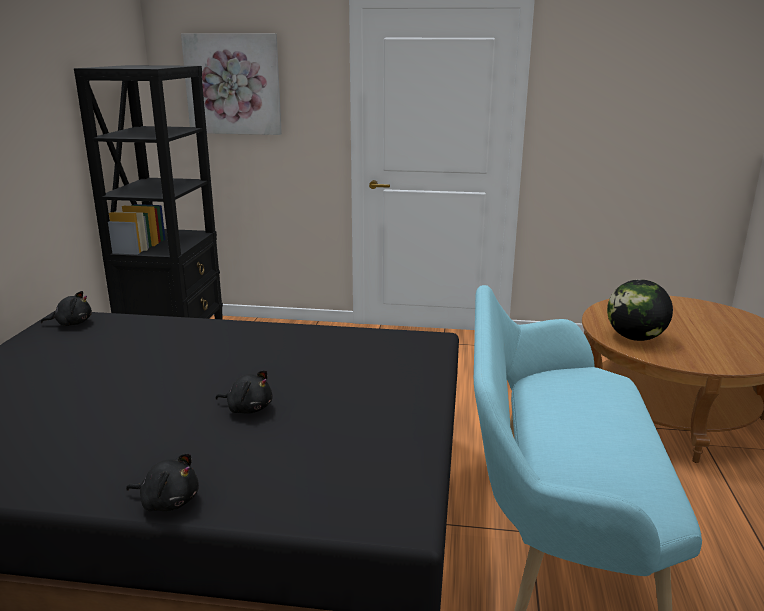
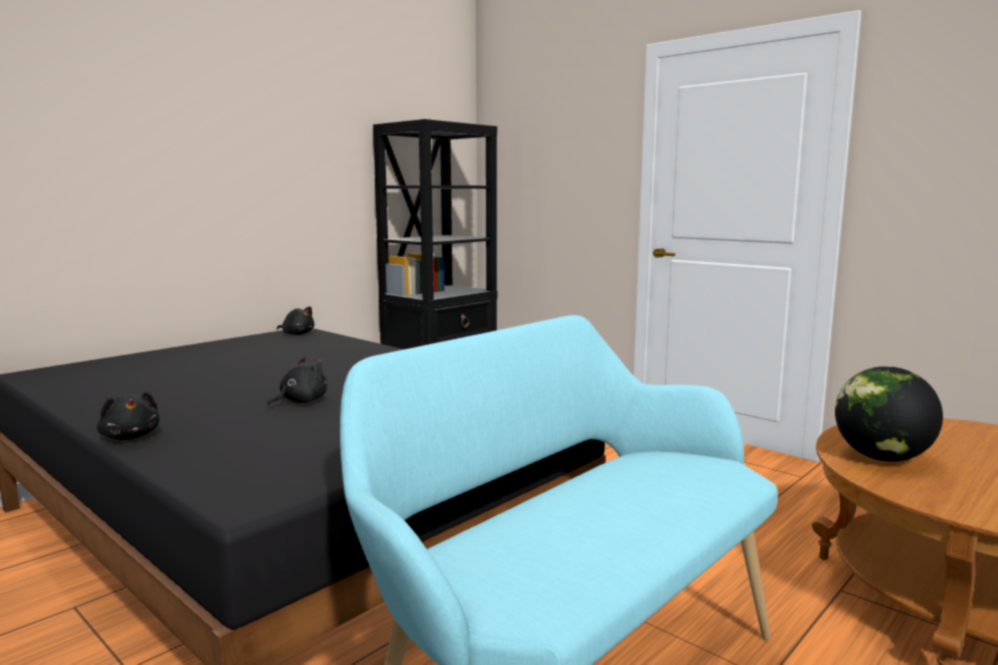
camera: 35 degrees right, 10 degrees down
picture [181,33,282,135] -> none
black plush toy [215,370,272,414] -> black plush toy turned 105 degrees counterclockwise [267,357,327,407]

